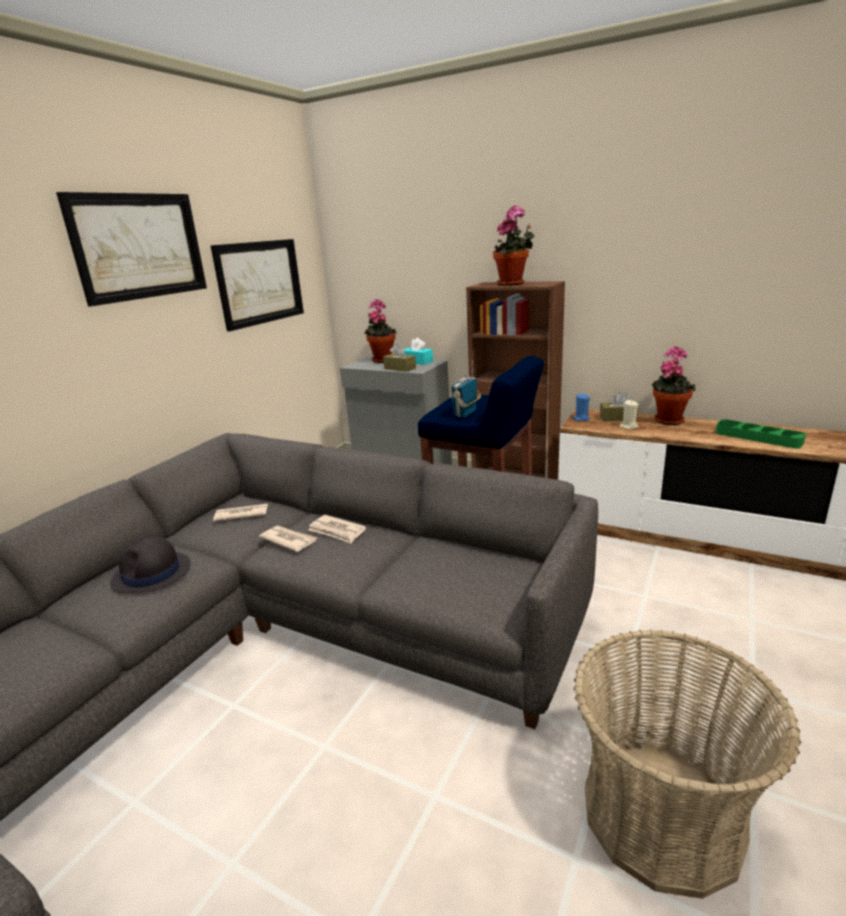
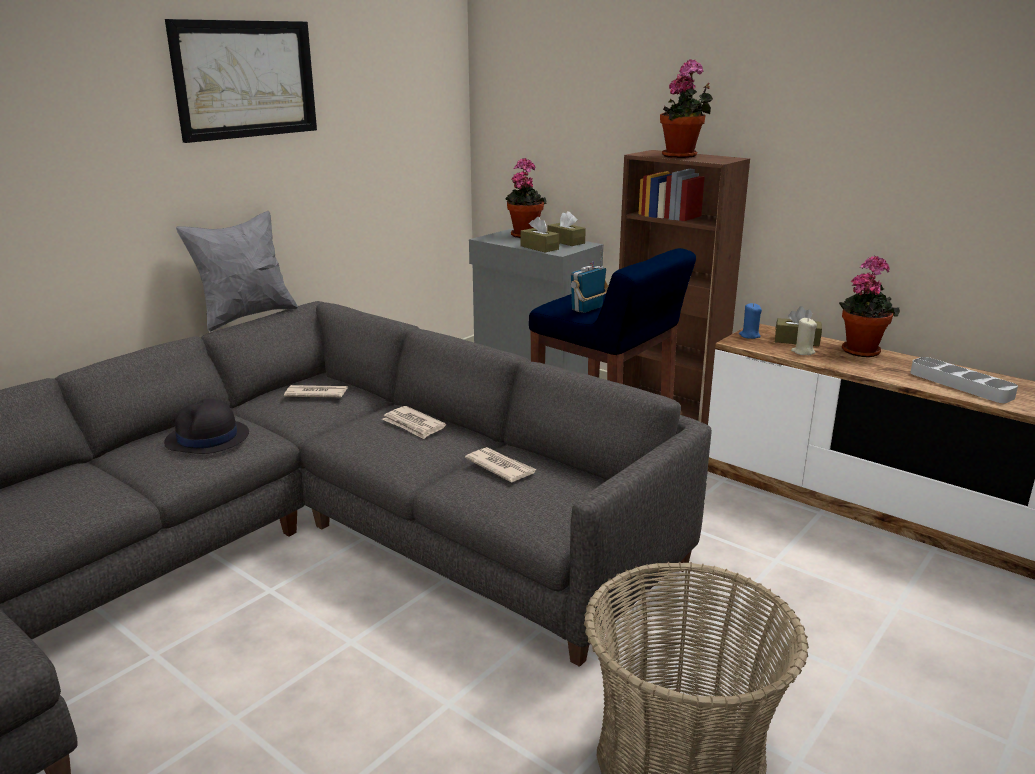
camera: 10 degrees right, 0 degrees up
picture [210,239,304,331] -> none
newspaper [259,526,317,552] -> newspaper moved to [465,447,537,483]
turquoise tissue box [404,338,433,365] -> brown tissue box [547,211,586,246]
green tray [716,419,806,448] -> grey tray [910,357,1018,403]
none -> grey pillow [176,211,298,332]

